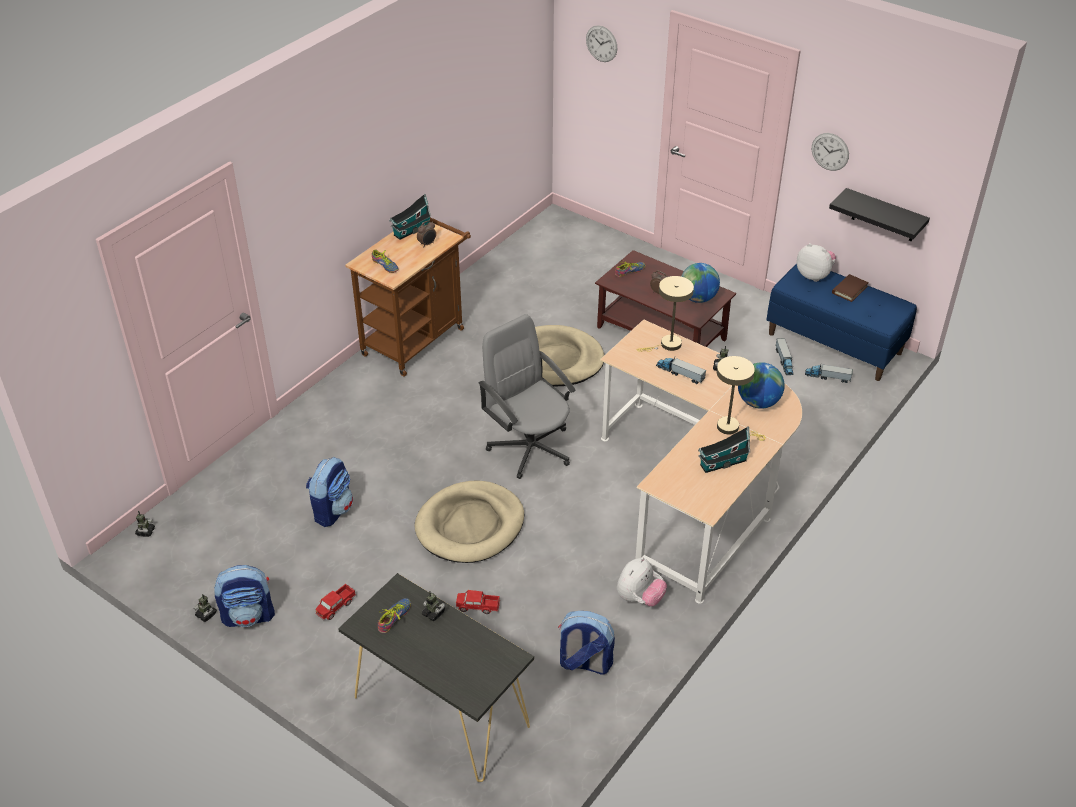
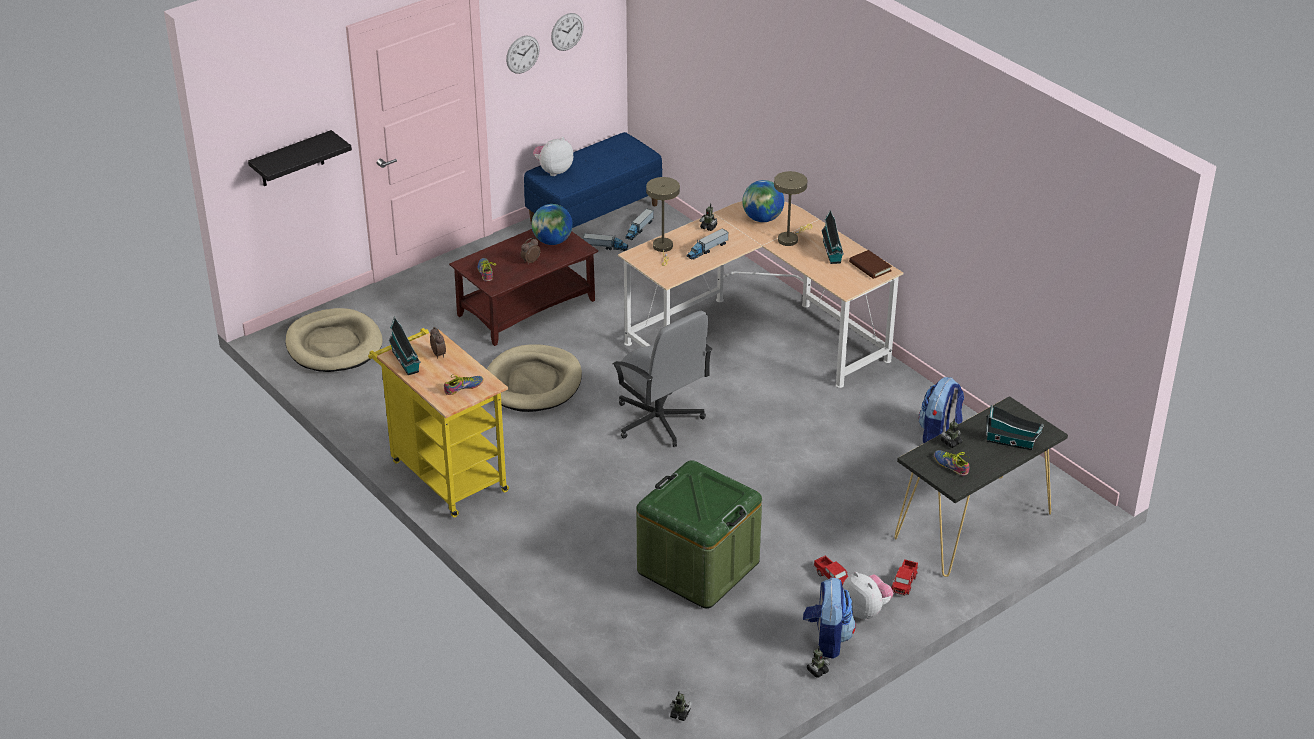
camera: 75 degrees left, 5 degrees down
backpack [306,457,353,527] -> green storage box [636,460,762,608]
brown cart [345,217,471,376] -> yellow cart [368,328,509,518]
beige dog bed [414,481,524,563] -> beige dog bed moved to [285,308,383,372]
toy truck [456,590,500,614] -> toy truck moved to [891,559,918,596]
grey office chair [478,314,576,479] -> grey office chair turned 105 degrees counterclockwise [612,311,712,447]
wall clock [586,25,617,62] -> wall clock moved to [551,13,584,51]
plush toy [617,557,667,607] -> plush toy moved to [842,572,893,620]
black shelf [829,188,930,241] -> black shelf moved to [248,130,352,186]
brown book [832,274,869,302] -> brown book moved to [849,250,892,279]
none -> toy house [986,405,1044,450]

